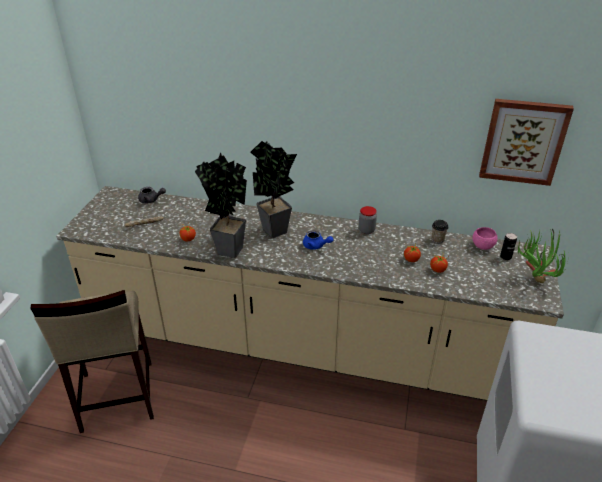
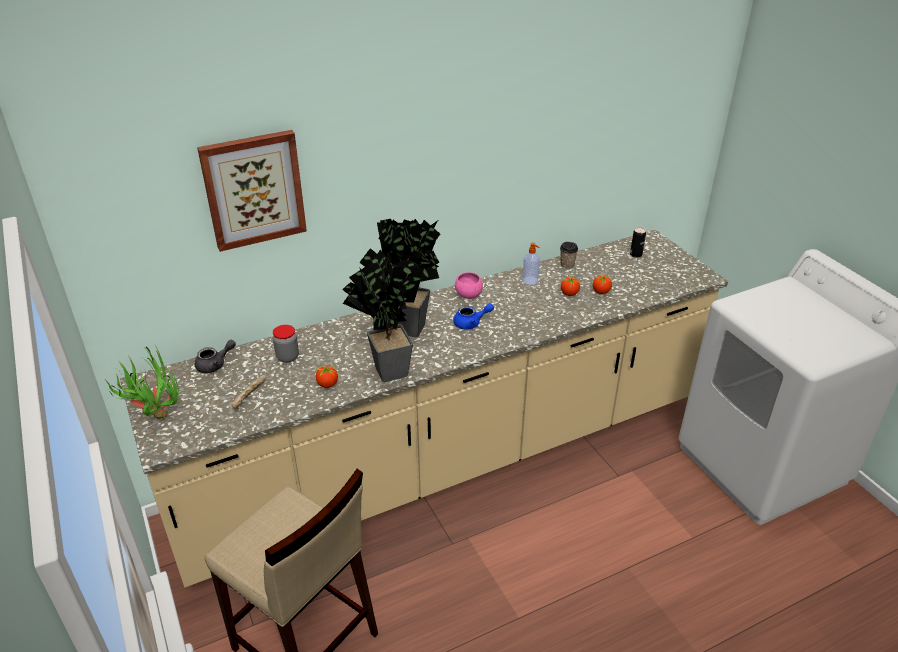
camera: 40 degrees left, 0 degrees up
jar [359,206,377,234] -> jar moved to [273,325,299,363]
pink bowl [472,227,498,250] -> pink bowl moved to [455,272,483,299]
picture [479,99,574,186] -> picture moved to [197,130,307,252]
potted plant [518,229,569,283] -> potted plant moved to [106,345,179,419]
none -> soap dispenser [522,242,540,285]

